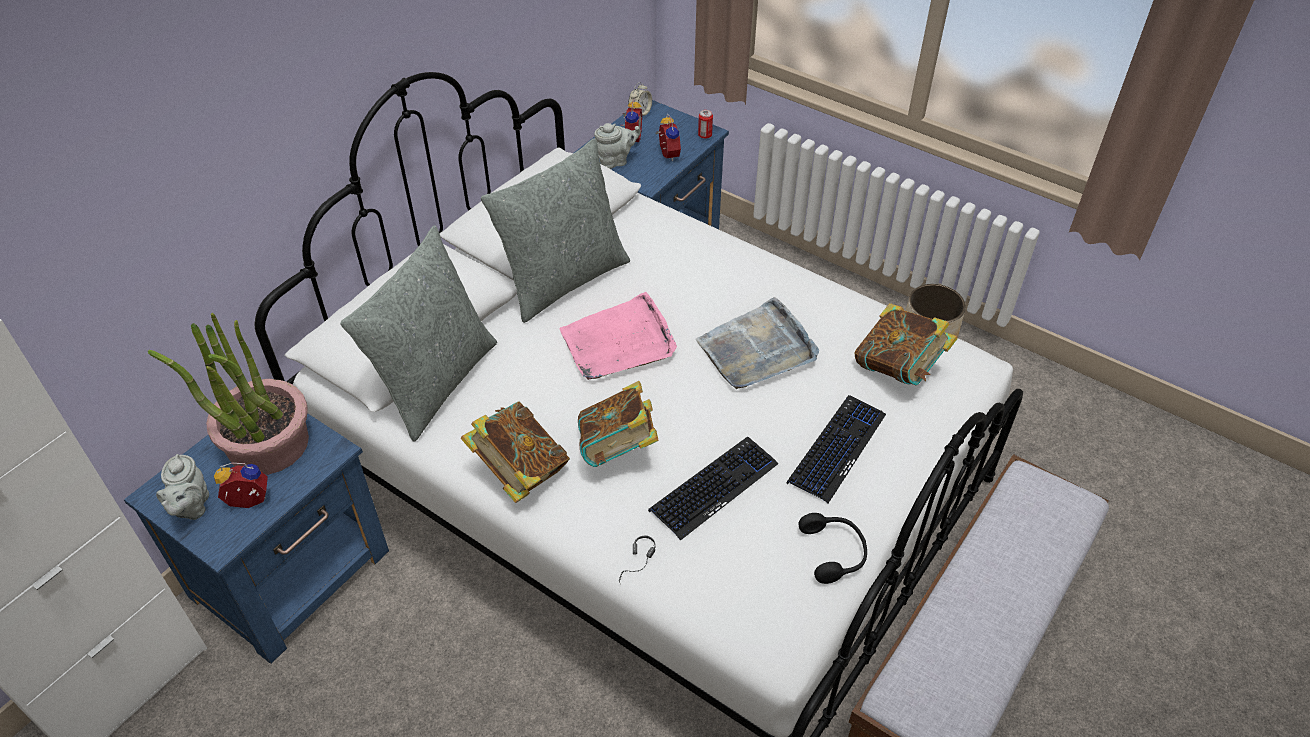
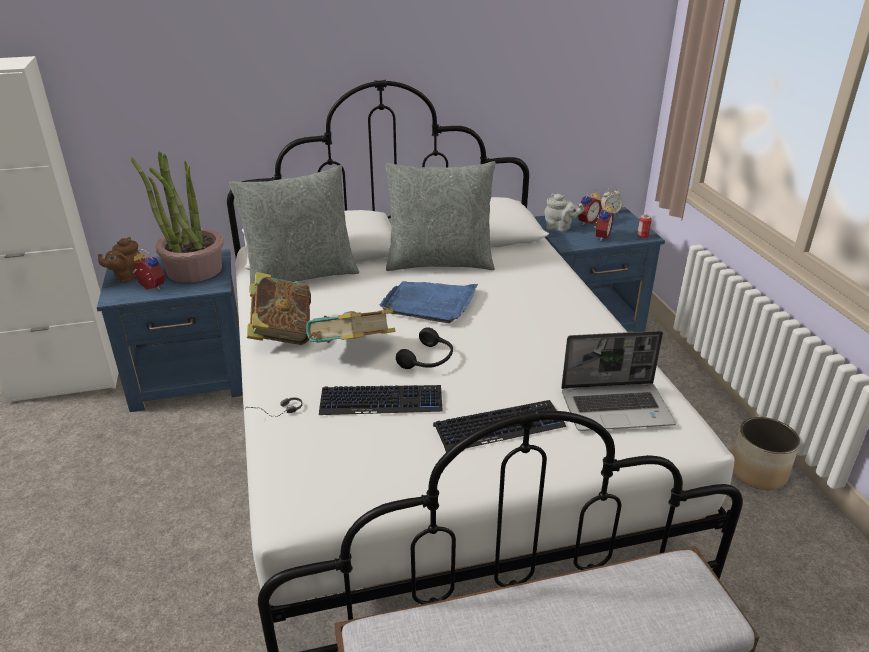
camera: 40 degrees right, 15 degrees down
grey teapot [156,454,209,520] -> brown teapot [98,237,140,283]
pink tray [559,292,677,380] -> blue tray [379,281,478,323]
grey tray [696,297,819,389] -> none
black headphones [799,513,867,584] -> black headphones moved to [396,327,453,369]
book [854,303,958,385] -> laptop [561,331,676,431]

